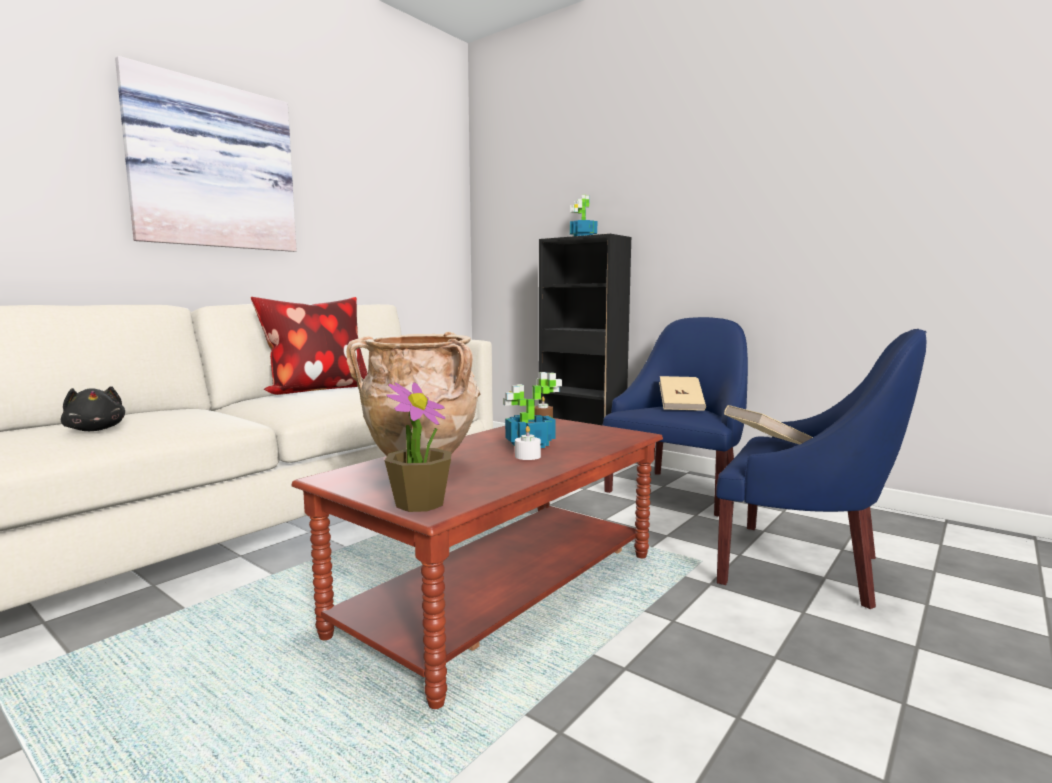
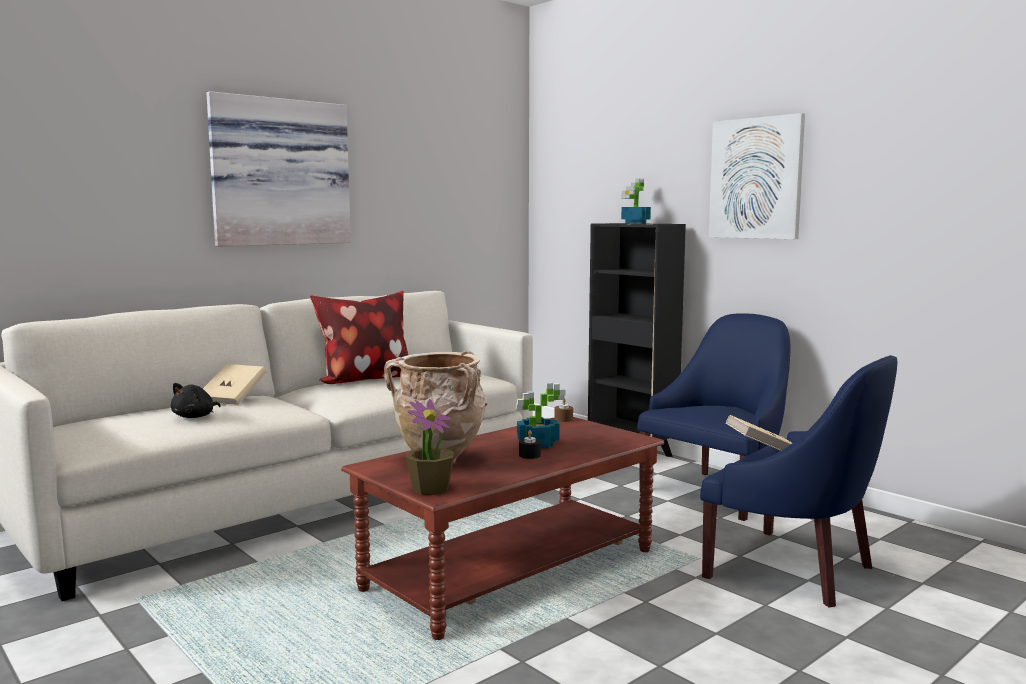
camera: 10 degrees right, 0 degrees up
black plush toy [61,386,125,431] -> black plush toy turned 60 degrees clockwise [171,383,221,418]
white candle [515,426,541,460] -> black candle [519,430,541,459]
beige book [659,376,706,411] -> beige book moved to [203,364,266,406]
none -> picture [709,113,805,239]

